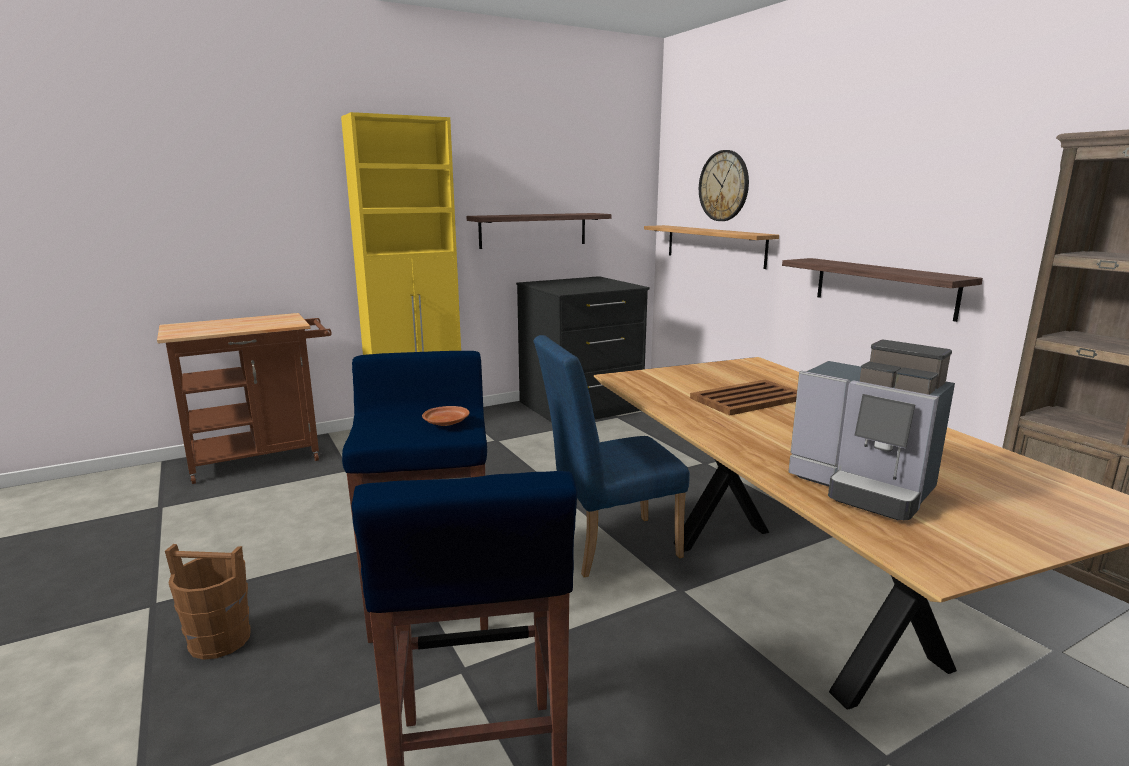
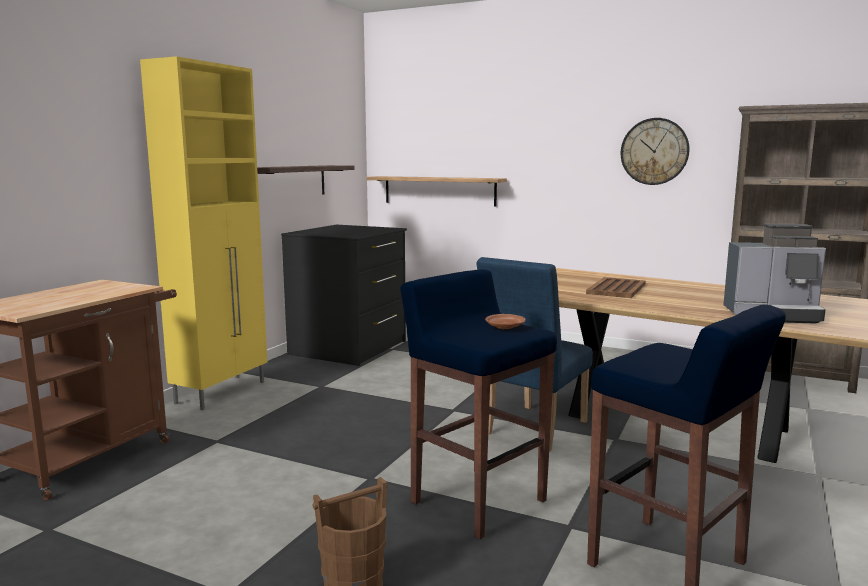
camera: 35 degrees left, 5 degrees down
wall clock [699,150,749,221] -> wall clock moved to [621,118,690,185]
shelf [782,258,983,322] -> none

